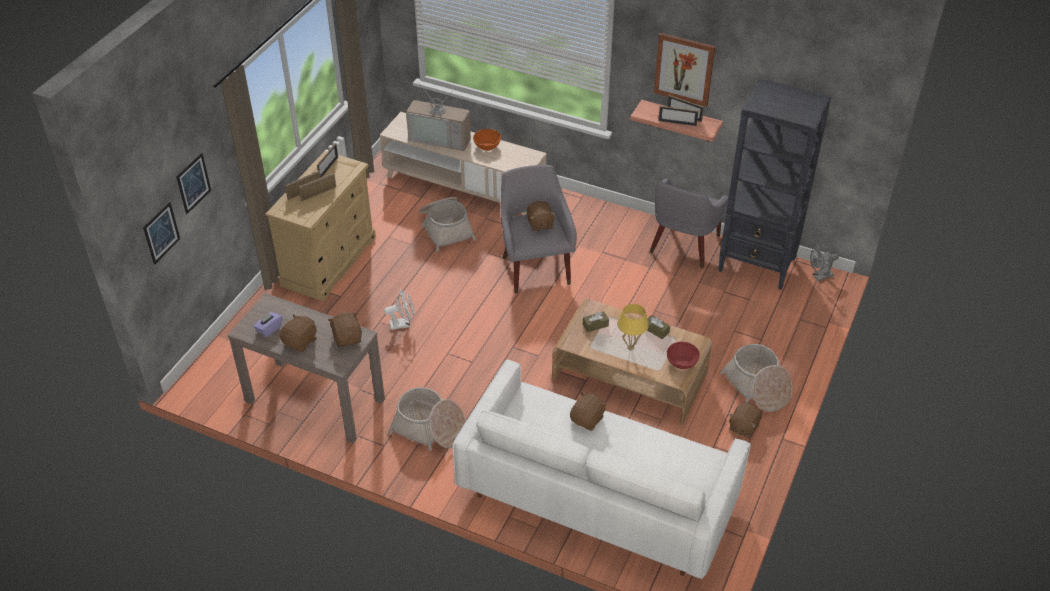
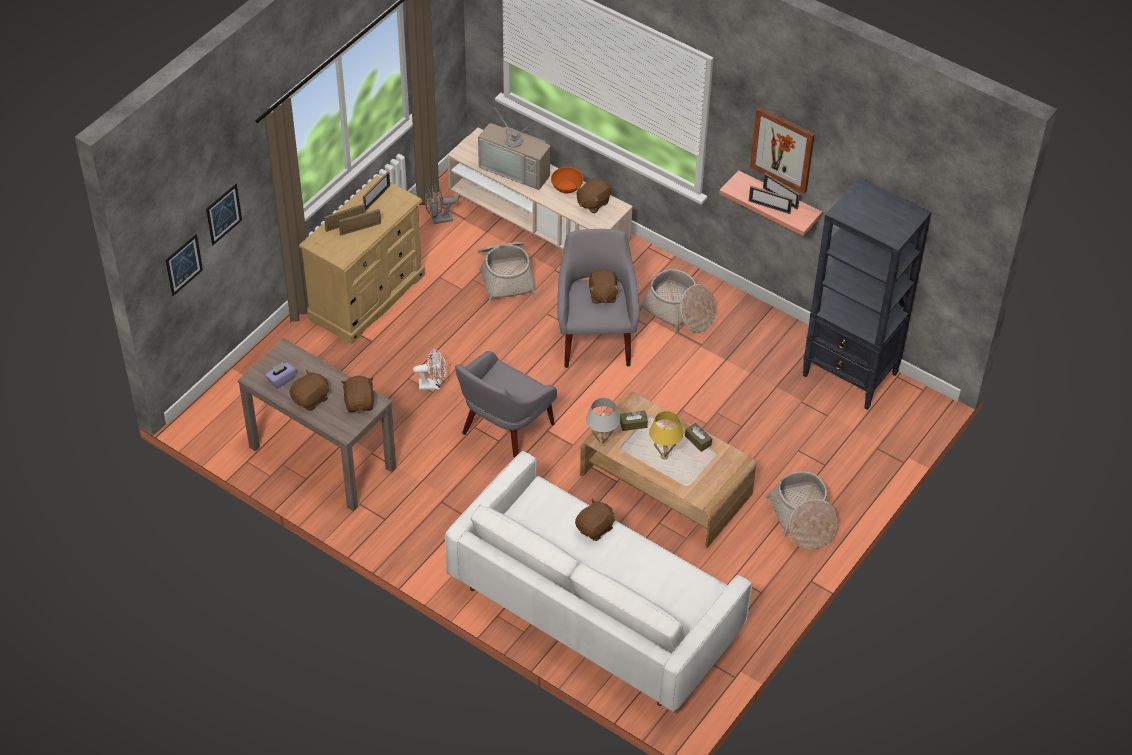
camera: 10 degrees right, 5 degrees up
basket [388,387,466,451] -> basket moved to [639,269,716,333]
grey armchair [650,179,729,268] -> grey armchair moved to [455,351,557,458]
red bowl [667,342,700,369] -> none
brown plush toy [729,403,762,438] -> brown plush toy moved to [576,178,611,213]
grey fan [810,244,839,281] -> grey fan moved to [425,184,456,224]
none -> white table lamp [586,398,620,446]

